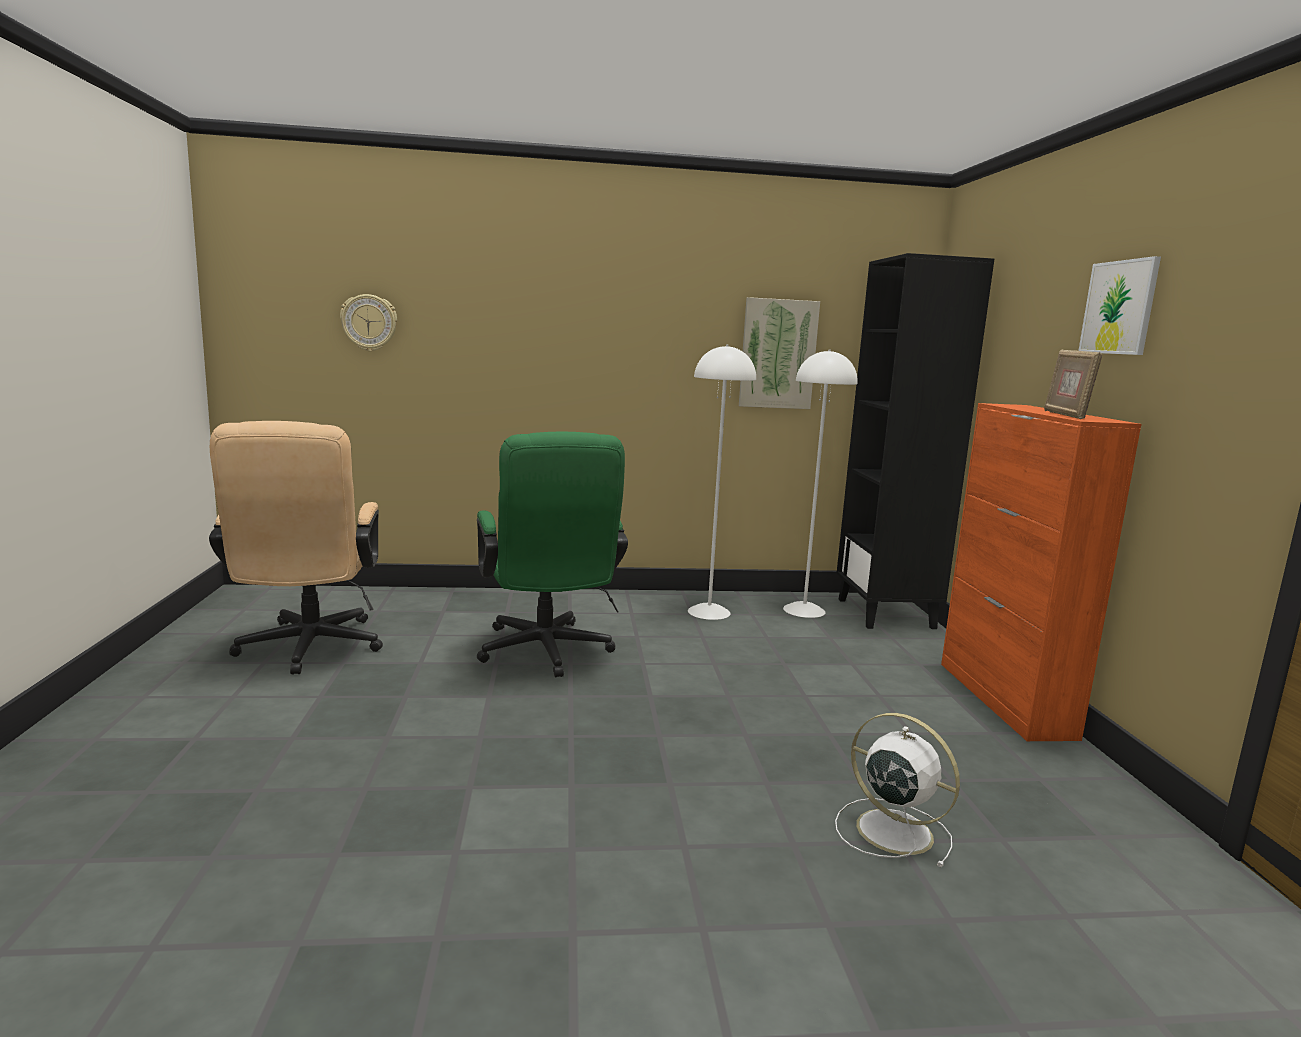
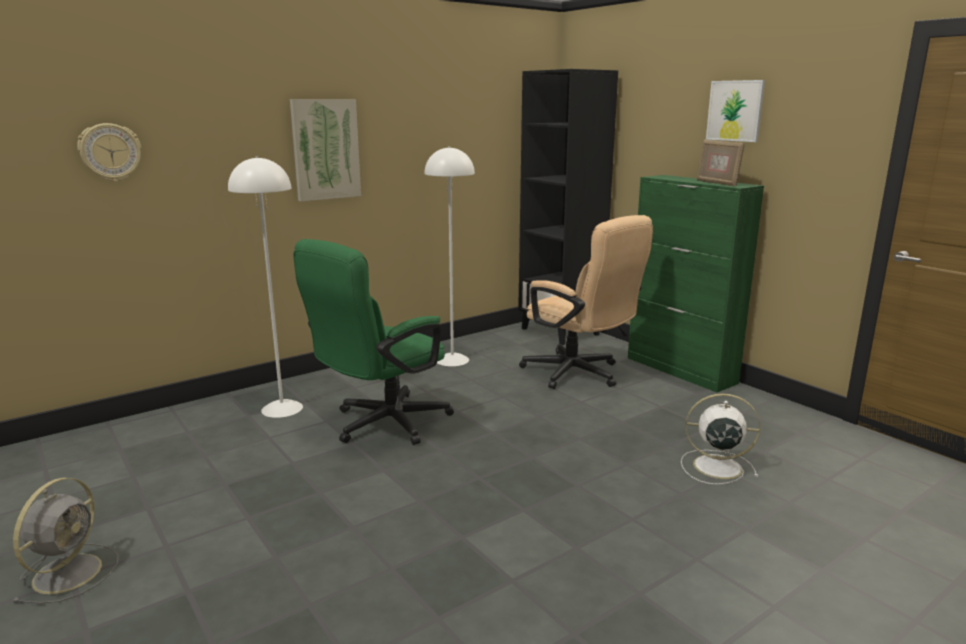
camera: 30 degrees left, 5 degrees up
beige office chair [209,421,383,675] -> beige office chair moved to [519,215,653,389]
green office chair [477,432,628,677] -> green office chair turned 90 degrees clockwise [293,239,454,445]
picture [739,297,820,409] -> picture moved to [290,99,361,202]
white floor lamp [783,349,858,618] -> white floor lamp moved to [228,156,303,418]
orange cabinet [941,403,1142,741] -> green cabinet [628,175,764,392]
none -> grey fan [12,478,119,604]

